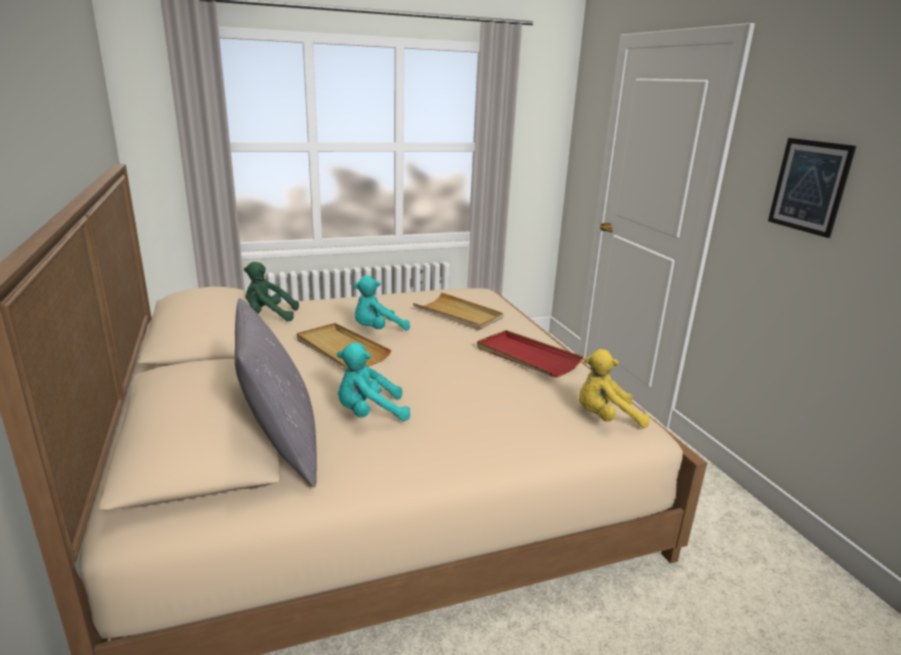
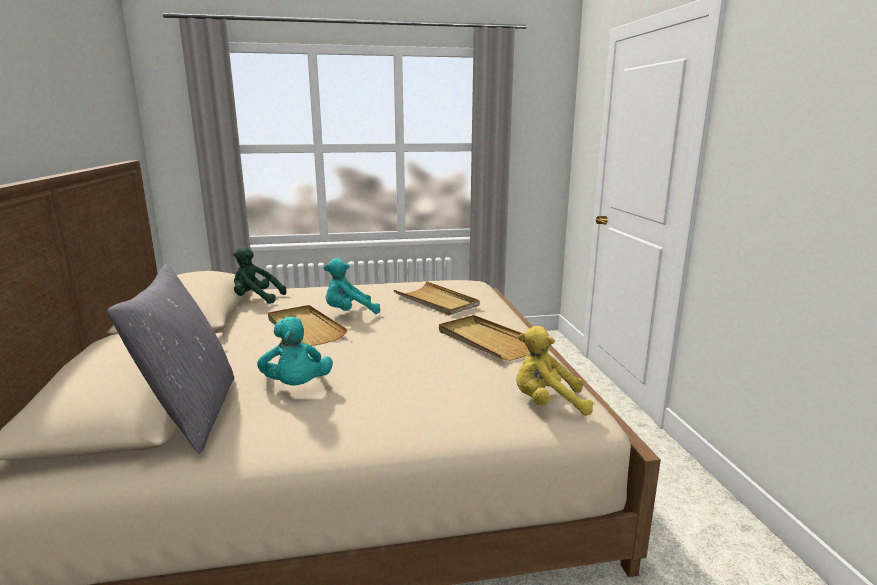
camera: 10 degrees right, 5 degrees down
turquoise plush toy [336,342,410,421] -> turquoise plush toy turned 105 degrees counterclockwise [257,317,333,386]
red tray [477,330,583,377] -> beige tray [439,315,529,361]
picture [768,138,856,238] -> none

